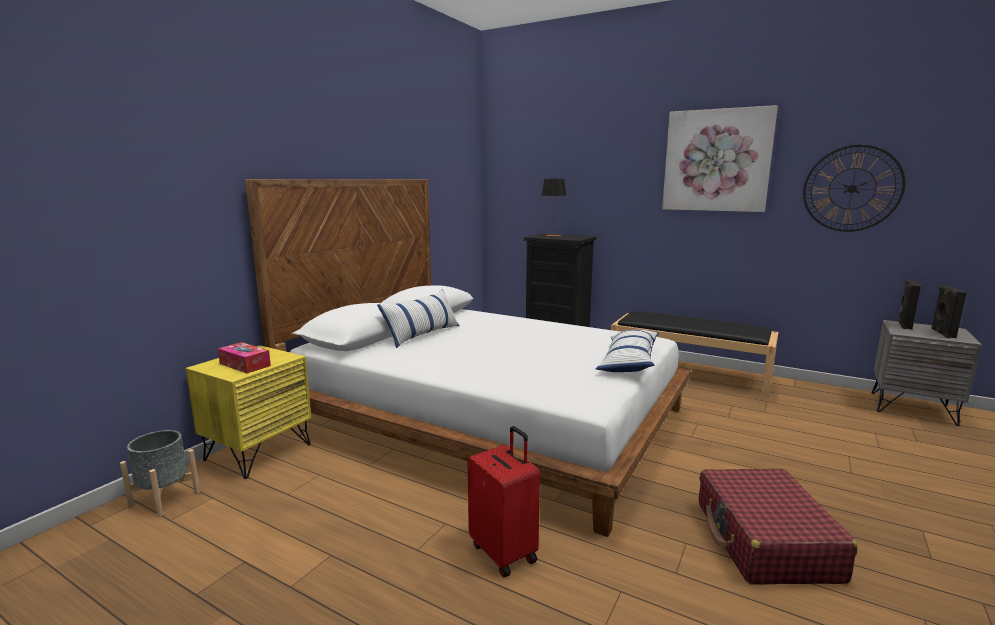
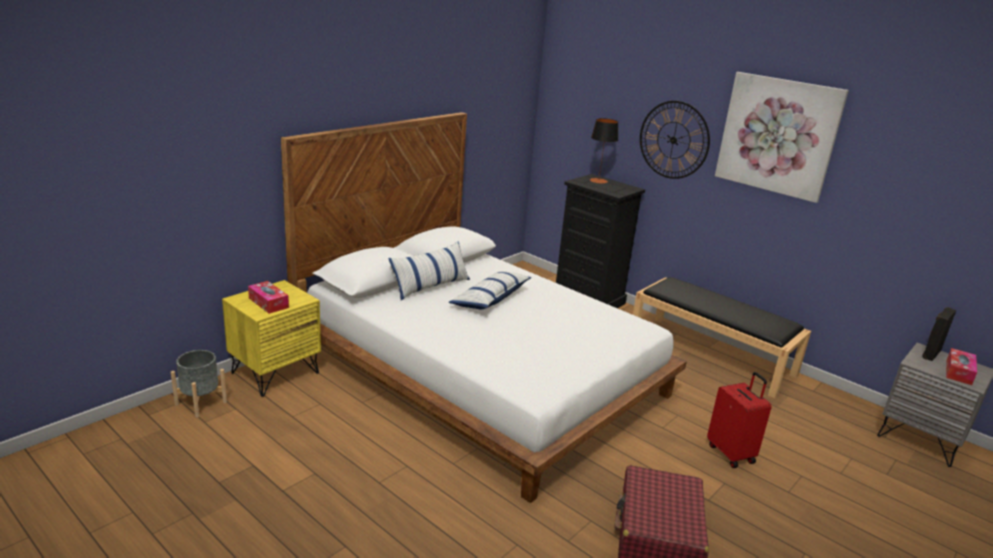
camera: 10 degrees right, 10 degrees up
red suitcase [467,426,540,577] -> red suitcase moved to [707,372,772,468]
pillow [596,330,659,372] -> pillow moved to [449,271,531,310]
wall clock [803,145,905,232] -> wall clock moved to [640,101,710,179]
black speaker [931,285,967,338] -> tissue box [946,348,977,385]

